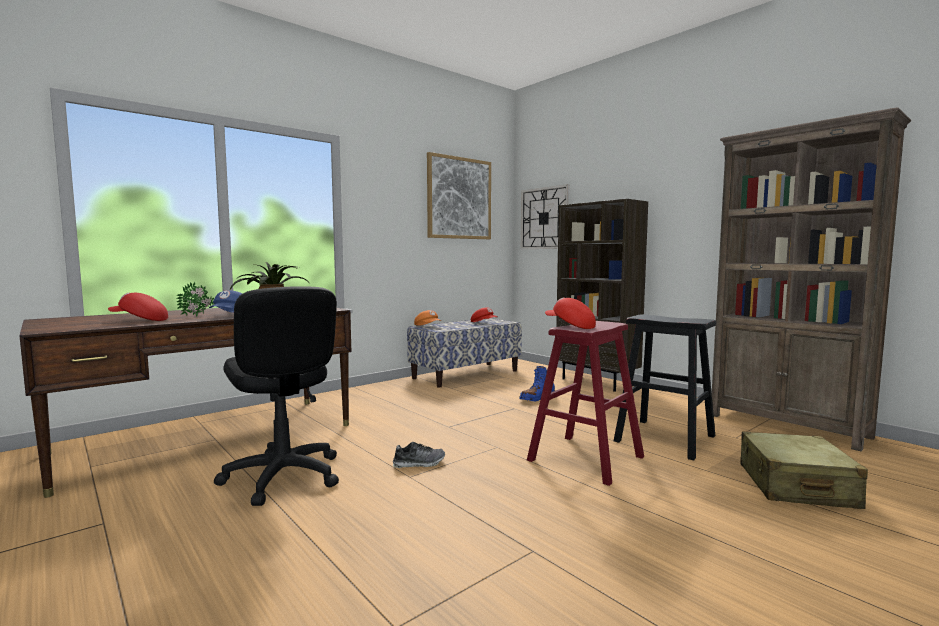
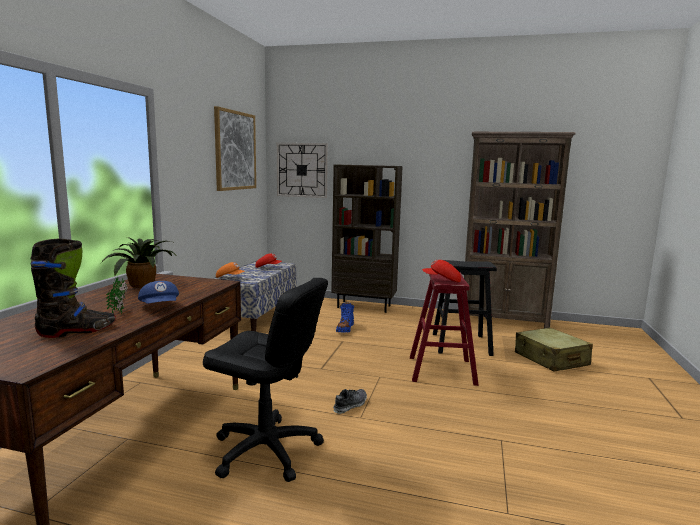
camera: 35 degrees left, 5 degrees up
red cap [108,293,168,321] -> black boot [31,238,116,338]

